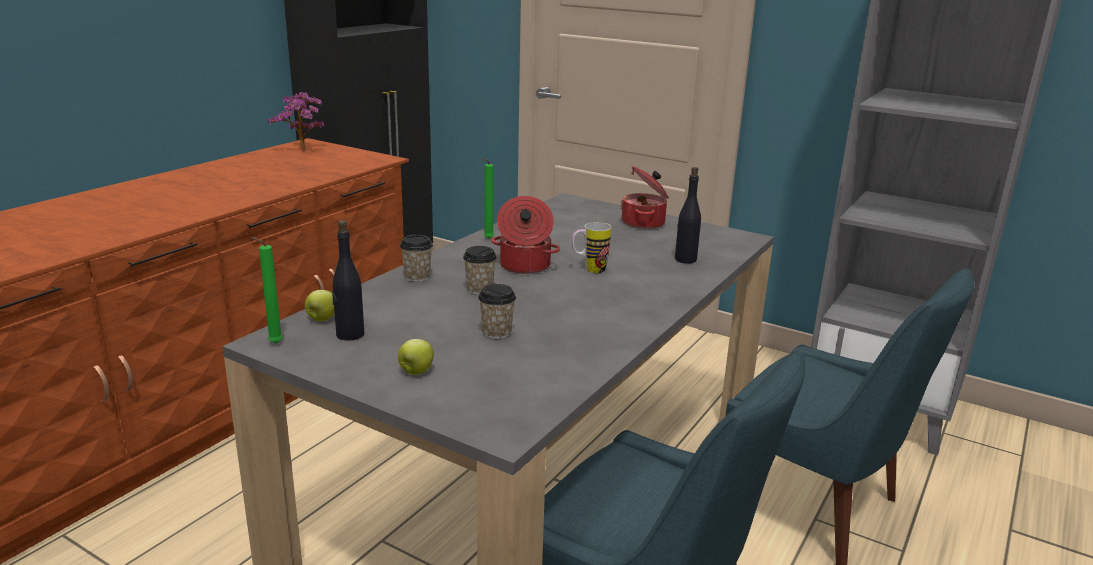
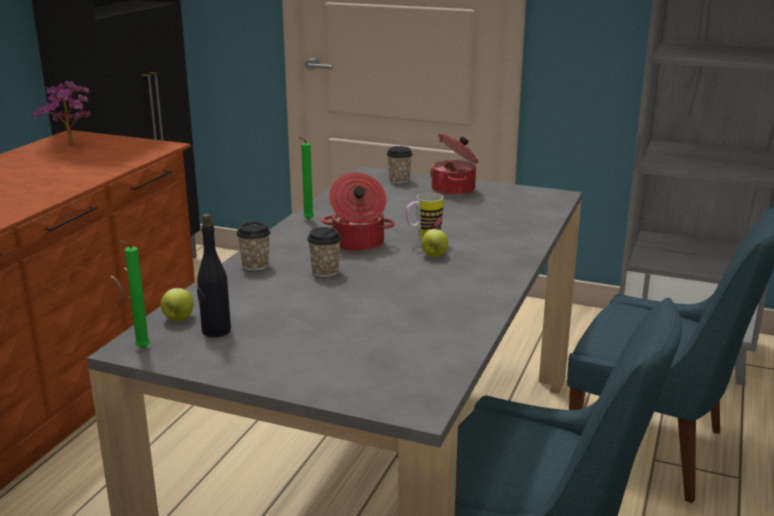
camera: 10 degrees left, 0 degrees up
apple [398,339,434,375] -> apple moved to [421,229,448,257]
cup [478,284,516,339] -> cup moved to [387,146,413,184]
black bottle [675,167,701,263] -> none

